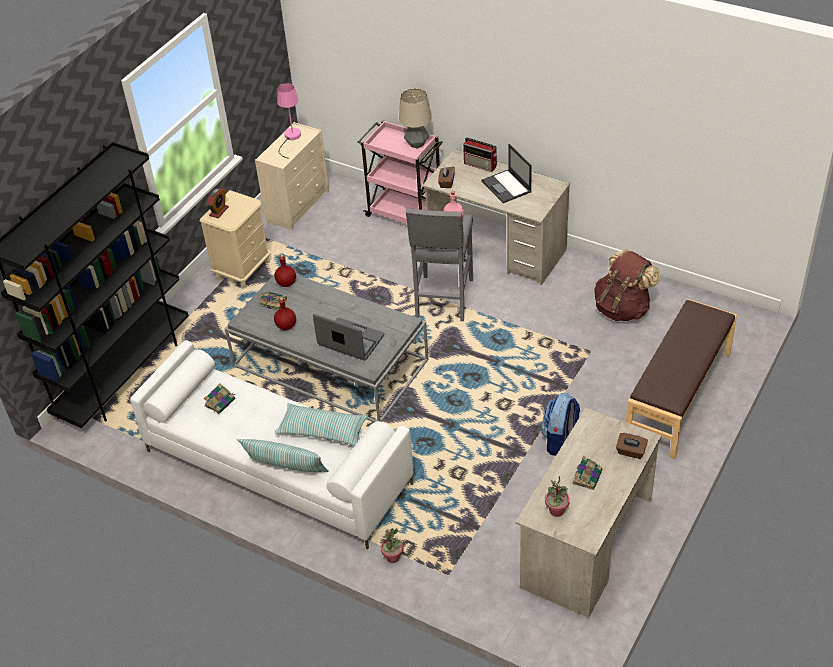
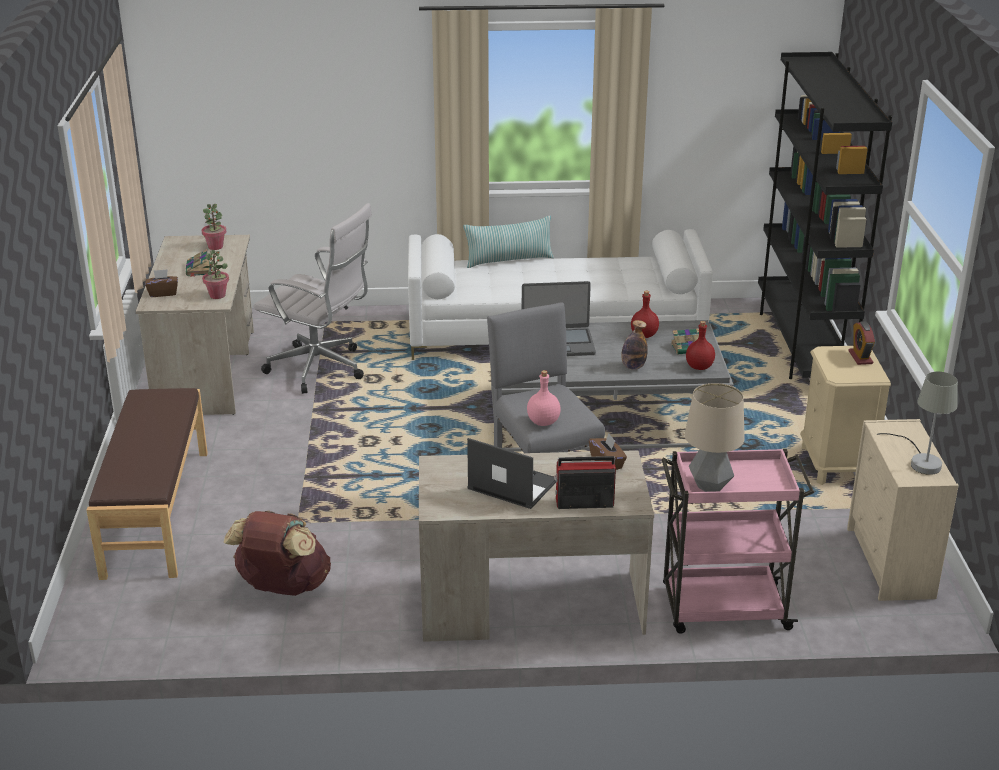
camera: 145 degrees right, 15 degrees down
book [204,384,235,414] -> none
pillow [275,403,368,446] -> none
pink table lamp [277,83,301,158] -> grey table lamp [877,371,958,475]
potted plant [380,528,403,563] -> potted plant moved to [202,250,229,299]
backpack [541,393,580,456] -> none
none -> white office chair [253,203,372,394]
none -> bottle [621,320,648,370]

